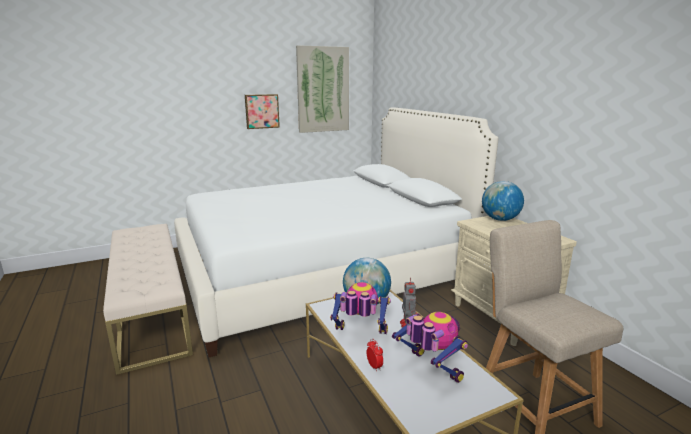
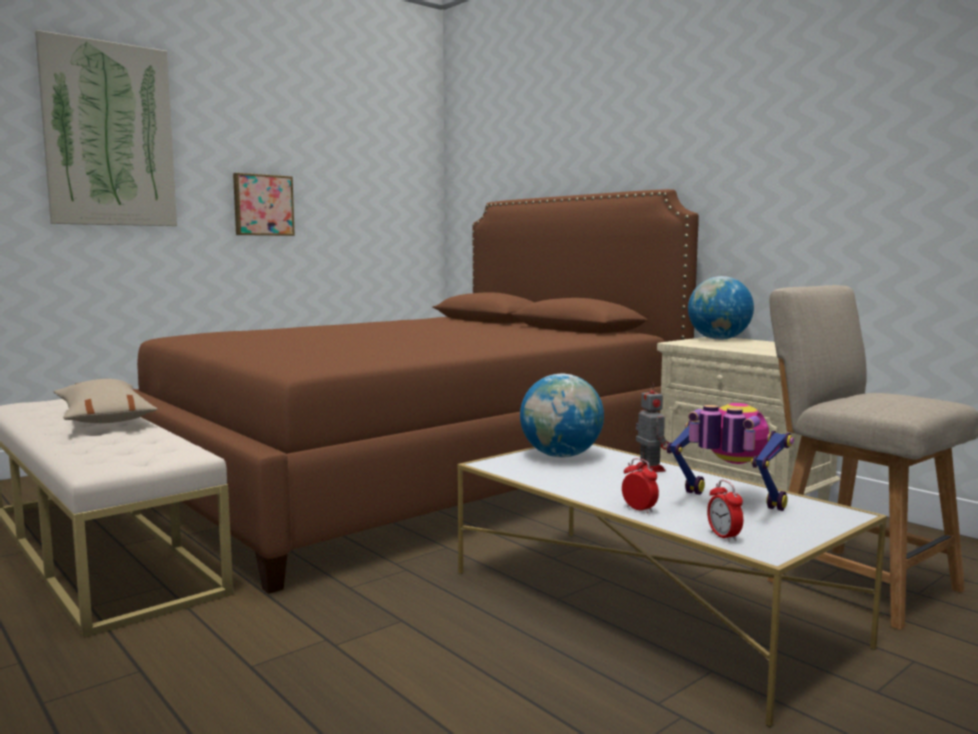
camera: 15 degrees left, 10 degrees down
white bed [174,107,499,357] -> brown bed [133,189,699,594]
picture [296,45,349,133] -> picture moved to [35,30,177,226]
toy robot [330,282,391,334] -> none
none -> beige pillow [54,379,157,423]
none -> alarm clock [707,480,743,542]

